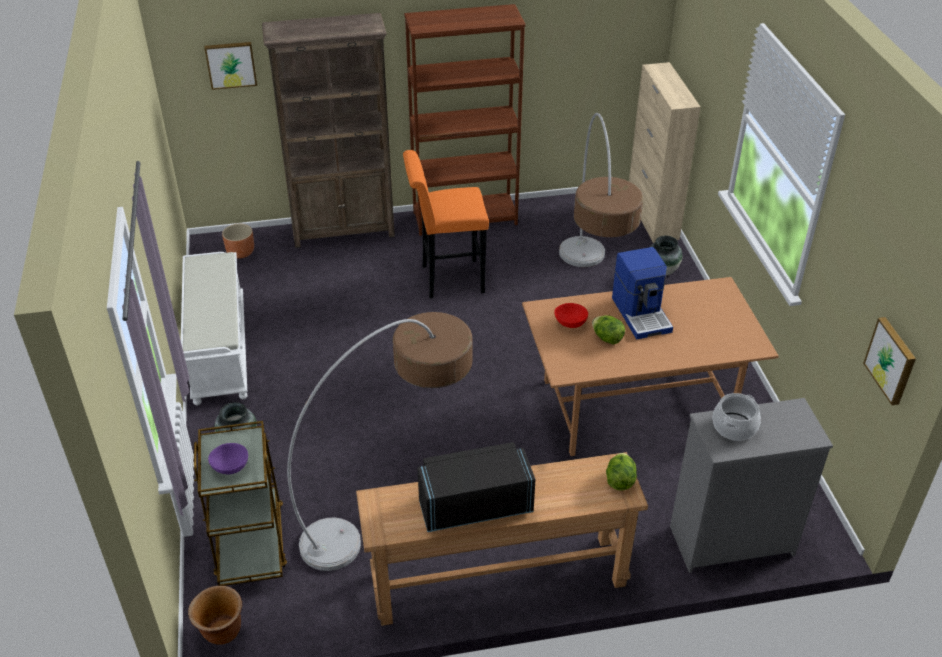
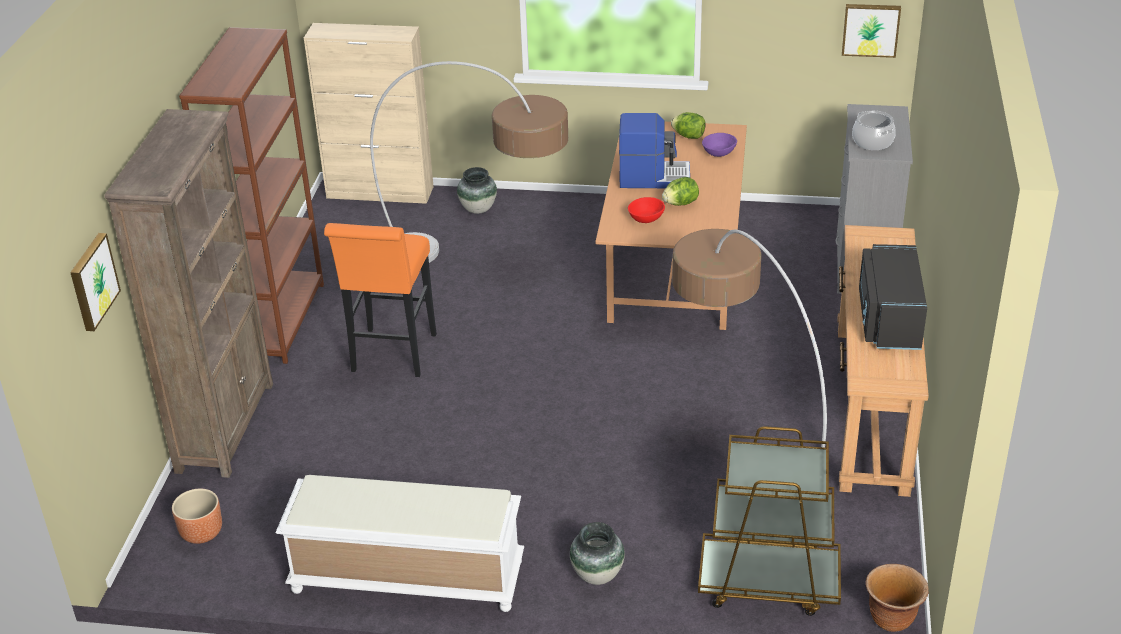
camera: 70 degrees left, 5 degrees down
purple bowl [208,443,248,474] -> purple bowl moved to [702,133,737,157]
lettuce [606,453,637,490] -> lettuce moved to [671,112,706,139]

